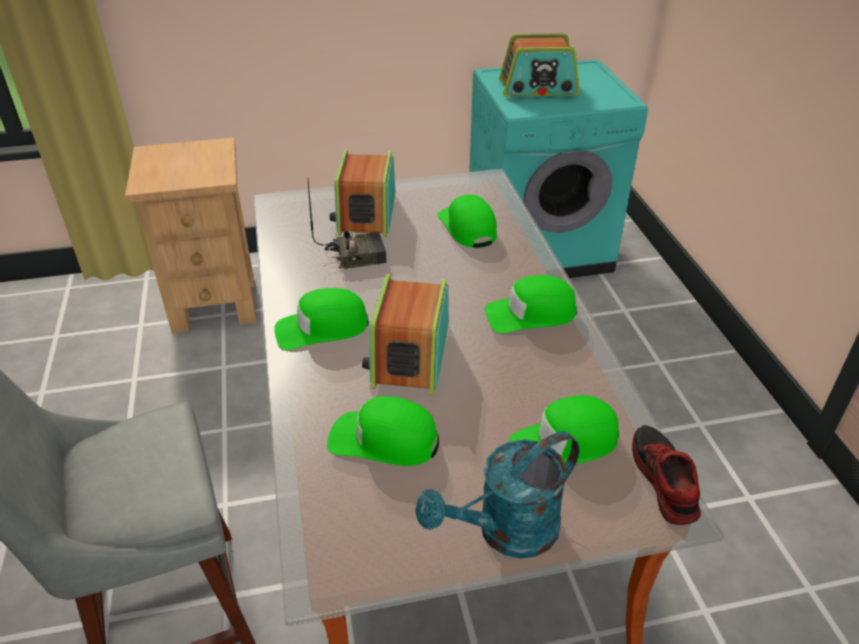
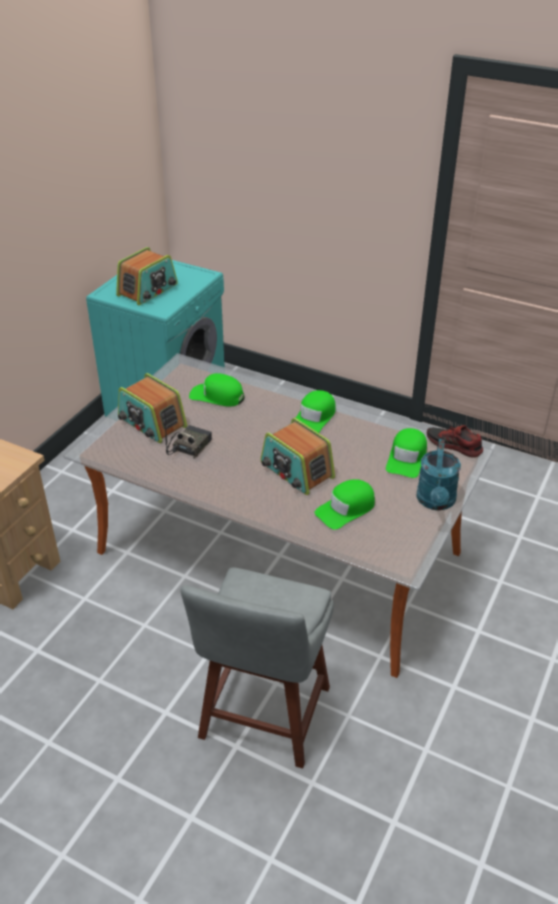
camera: 50 degrees left, 0 degrees up
green cap [274,288,369,350] -> none

